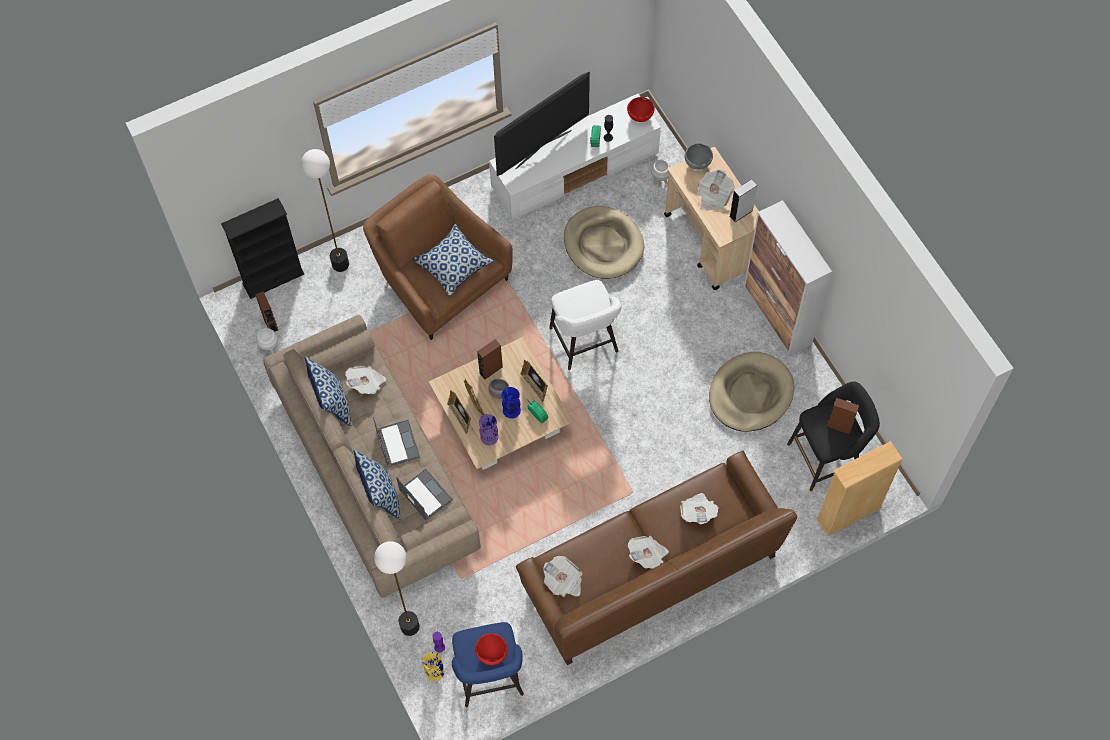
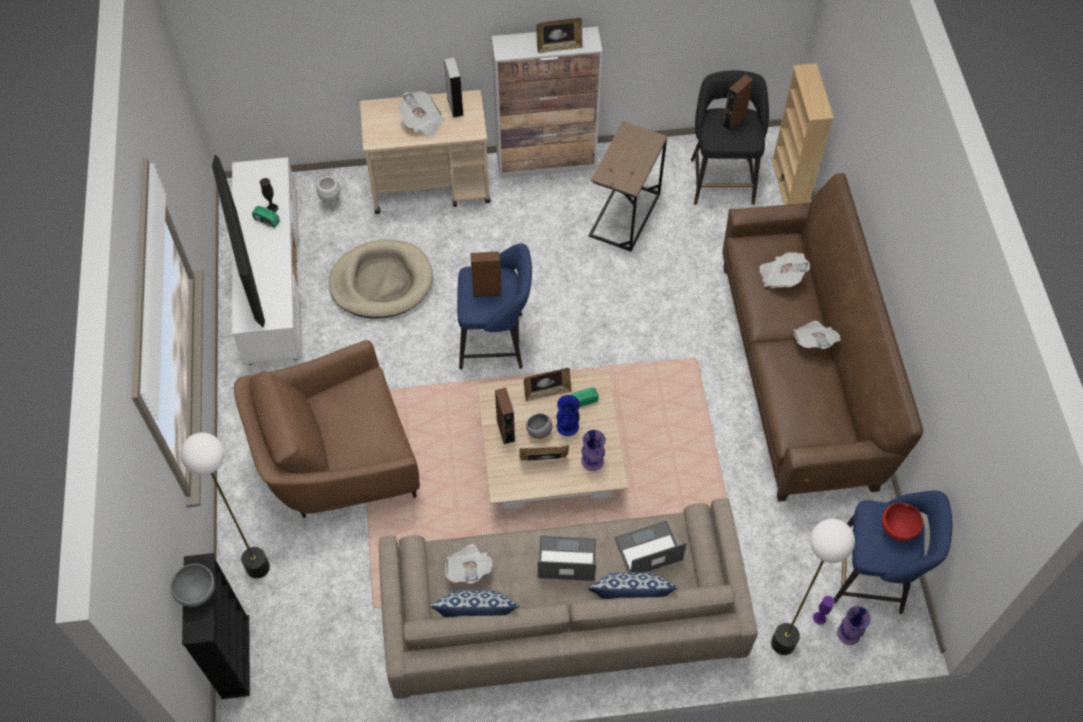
camera: 70 degrees left, 5 degrees down
brown speaker [255,291,279,332] -> brown speaker moved to [470,251,502,297]
white planter [256,328,278,354] -> none
pillow [411,224,494,296] -> none
yellow vase [423,652,444,681] -> purple vase [837,606,871,645]
picture frame [447,390,471,434] -> picture frame moved to [536,18,583,53]
newspaper [543,556,582,597] -> none
white stool [549,280,622,370] -> blue stool [457,244,532,370]
red bowl [627,97,655,122] -> none
grey bowl [684,144,713,170] -> grey bowl moved to [170,564,215,607]
beige dog bed [709,352,794,432] -> brown side table [589,121,668,251]

